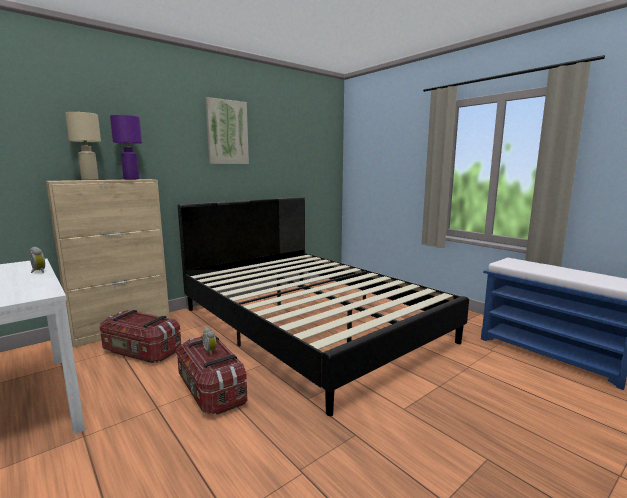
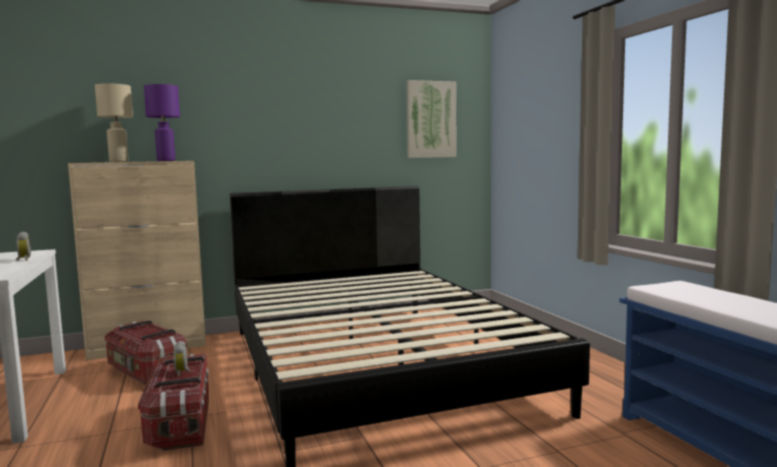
camera: 20 degrees right, 5 degrees down
picture [206,97,249,164] -> picture moved to [406,80,457,158]

